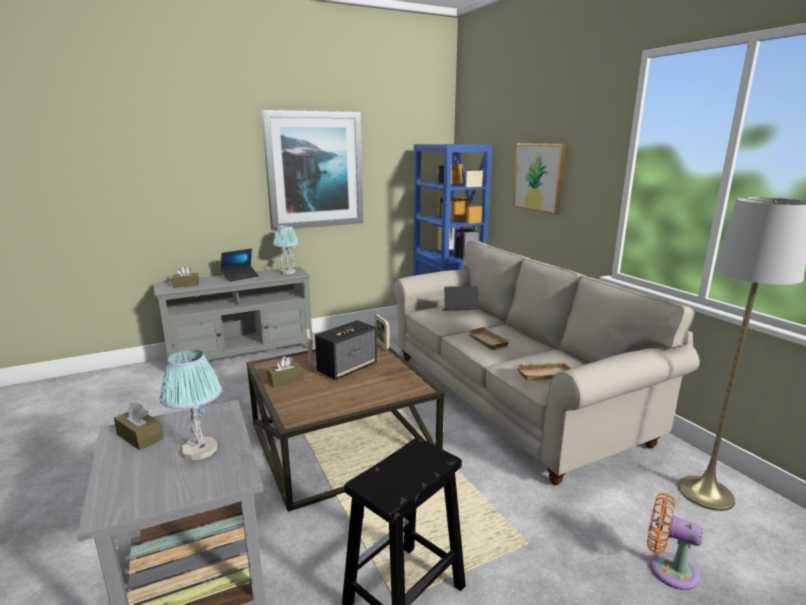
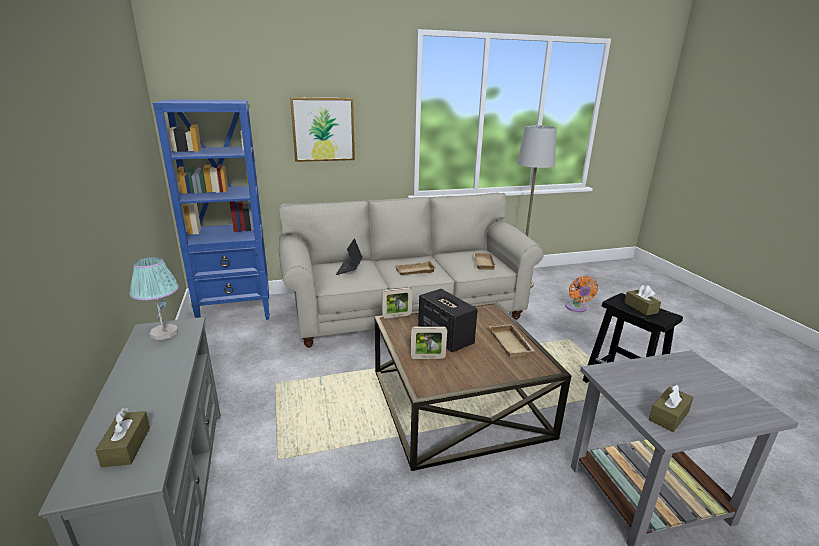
camera: 80 degrees left, 5 degrees up
table lamp [160,350,222,460] -> none
laptop [221,249,259,282] -> none
picture [261,110,363,230] -> none
brown tissue box [267,356,303,388] -> brown tissue box moved to [624,285,661,316]
orange fan [647,493,704,590] -> orange fan turned 45 degrees counterclockwise [565,276,598,312]
none -> beige tray [489,324,535,358]

